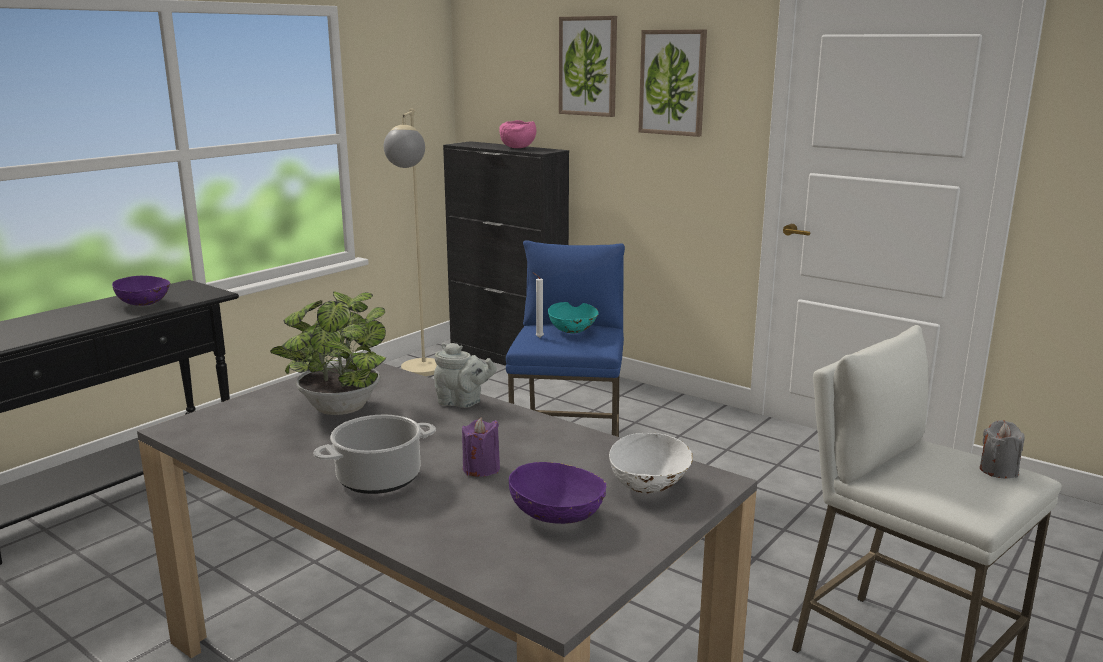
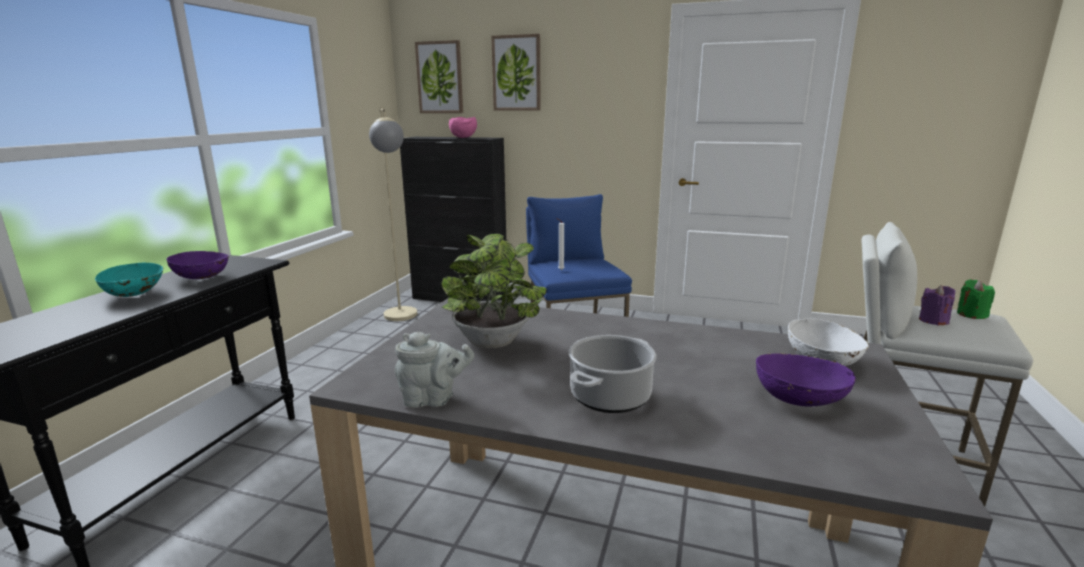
camera: 20 degrees left, 0 degrees up
grey teapot [434,343,497,408] -> grey teapot moved to [395,332,474,408]
purple candle [462,418,500,477] -> purple candle moved to [919,285,955,325]
turquoise bowl [548,302,599,333] -> turquoise bowl moved to [95,263,164,297]
picture [639,29,707,137] -> picture moved to [415,40,463,113]
grey candle [980,420,1025,478] -> green candle [957,279,995,319]

